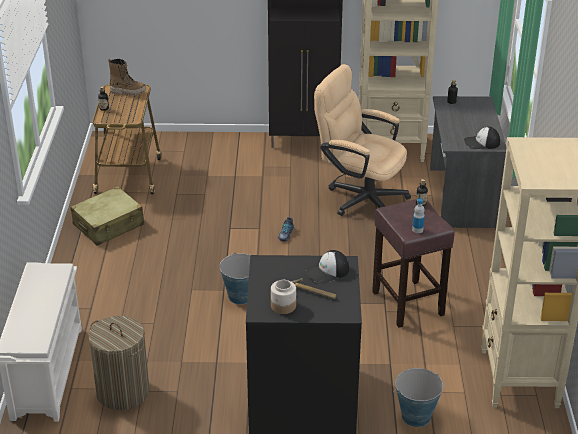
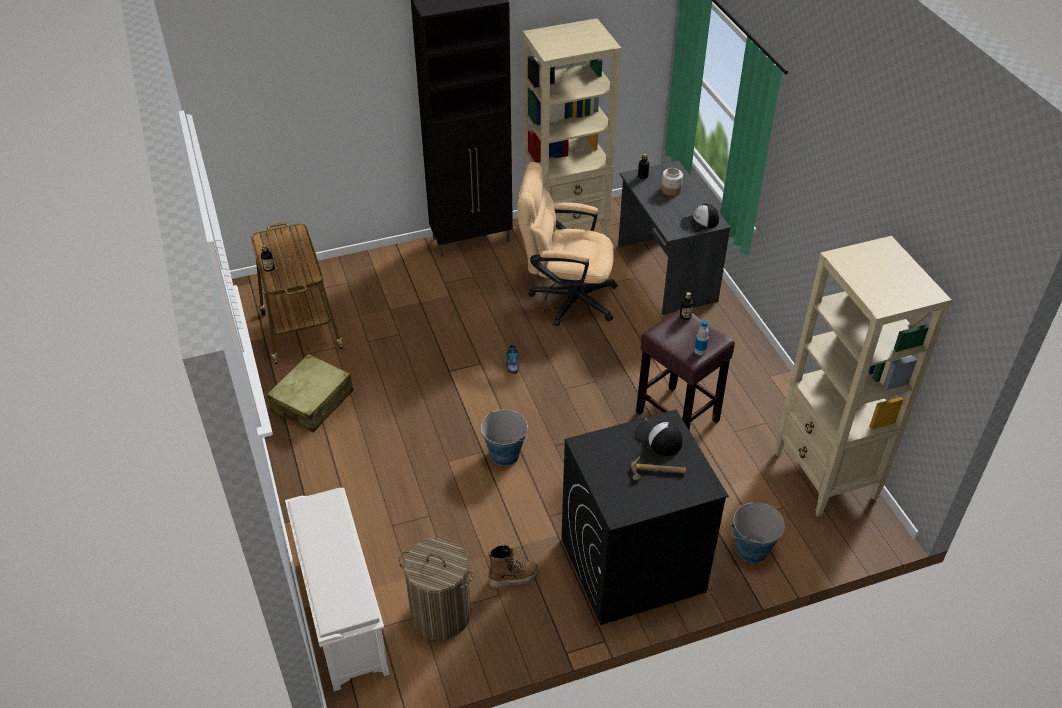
camera: 20 degrees left, 10 degrees up
boot [108,59,146,95] -> boot moved to [488,544,539,588]
jar [271,280,296,314] -> jar moved to [661,168,683,196]
cap [305,250,349,284] -> cap turned 90 degrees clockwise [634,420,683,456]

